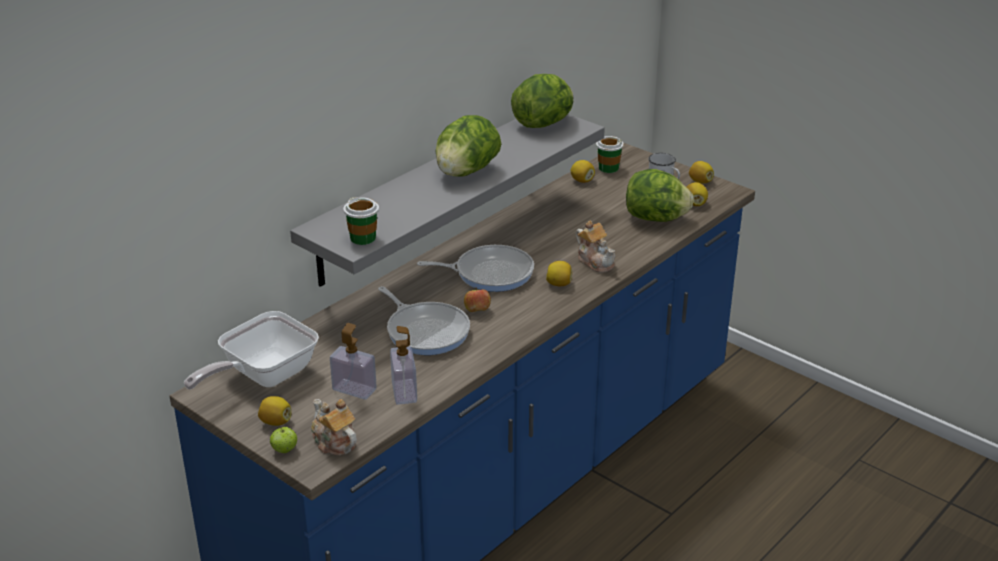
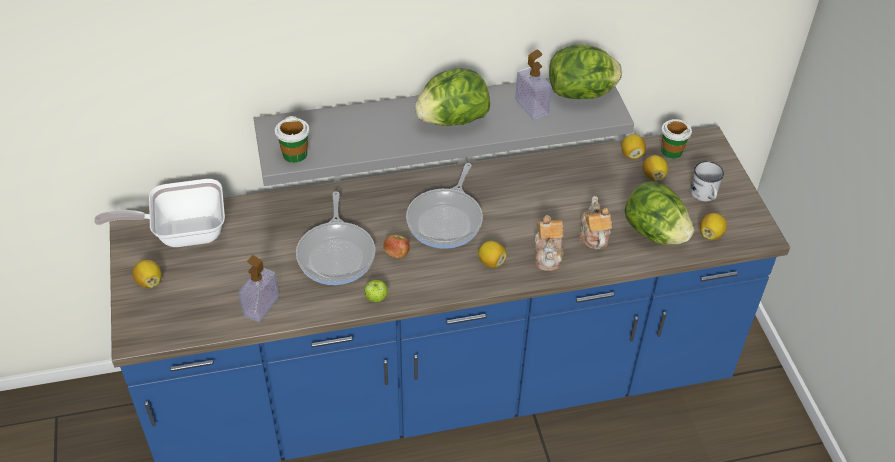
camera: 35 degrees right, 15 degrees up
apple [270,427,297,453] -> apple moved to [364,280,388,302]
teapot [311,399,357,455] -> teapot moved to [579,196,612,249]
soap dispenser [330,323,377,400] -> soap dispenser moved to [515,49,552,119]
frying pan [417,245,534,292] -> frying pan turned 75 degrees clockwise [406,163,483,249]
lemon [689,161,714,183] -> lemon moved to [643,155,668,181]

